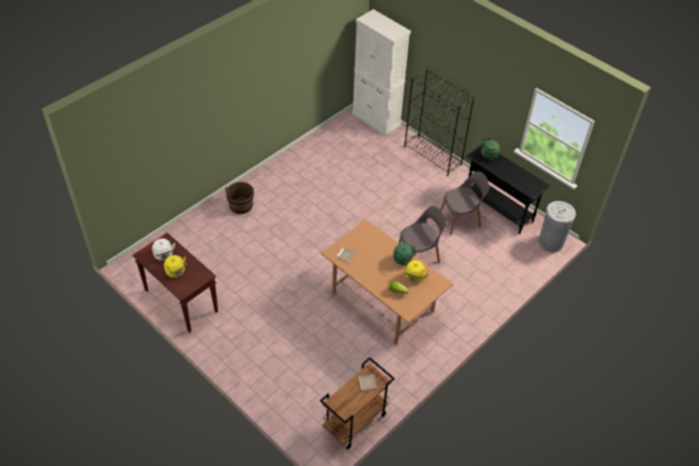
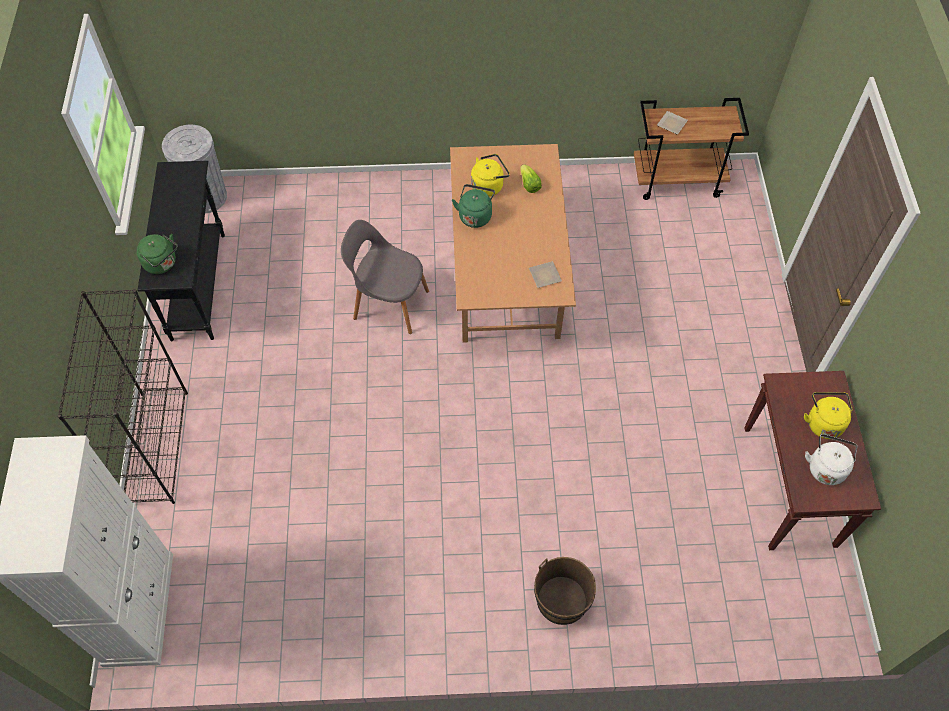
camera: 135 degrees left, 10 degrees up
grey chair [440,171,489,235] -> none

